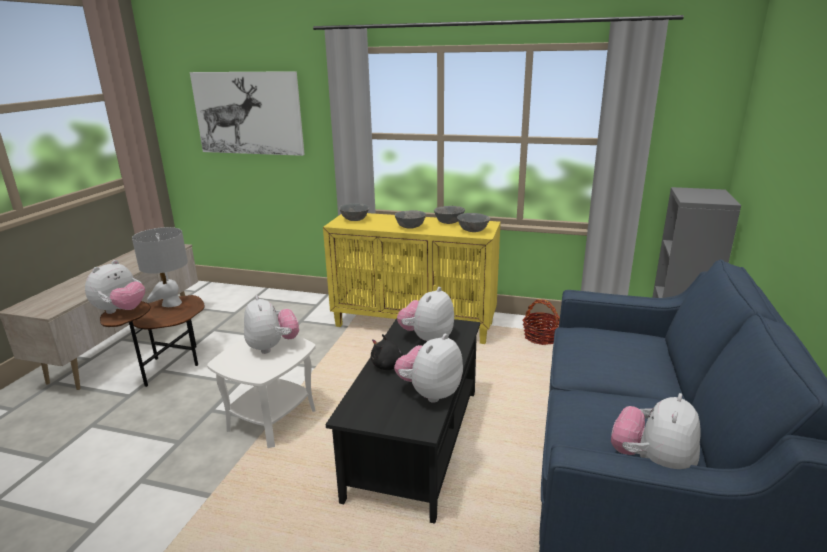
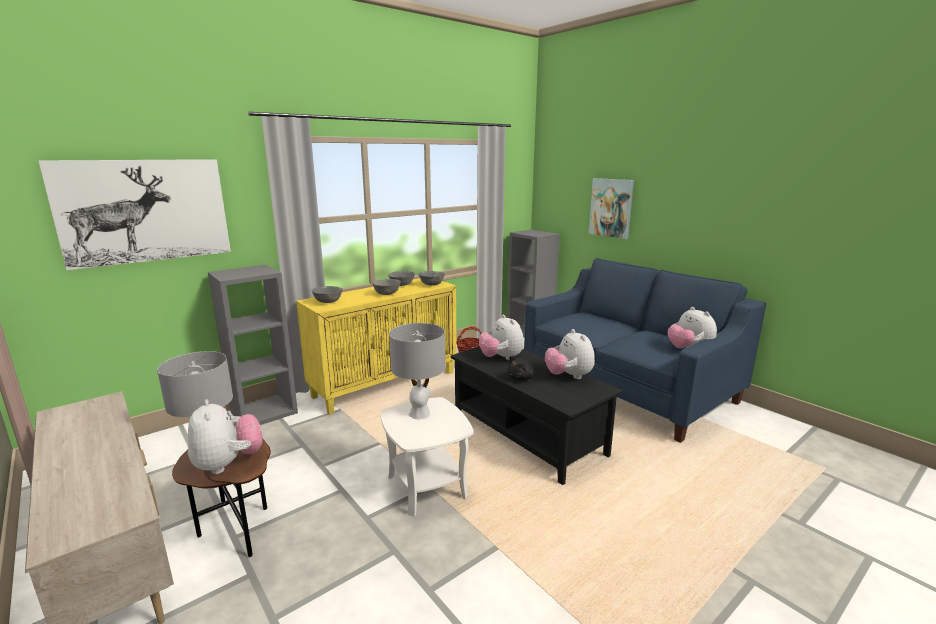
camera: 55 degrees left, 5 degrees down
plush toy [244,295,299,354] -> grey table lamp [389,323,445,419]
none -> grey bookcase [208,265,298,425]
none -> picture [589,178,634,239]

